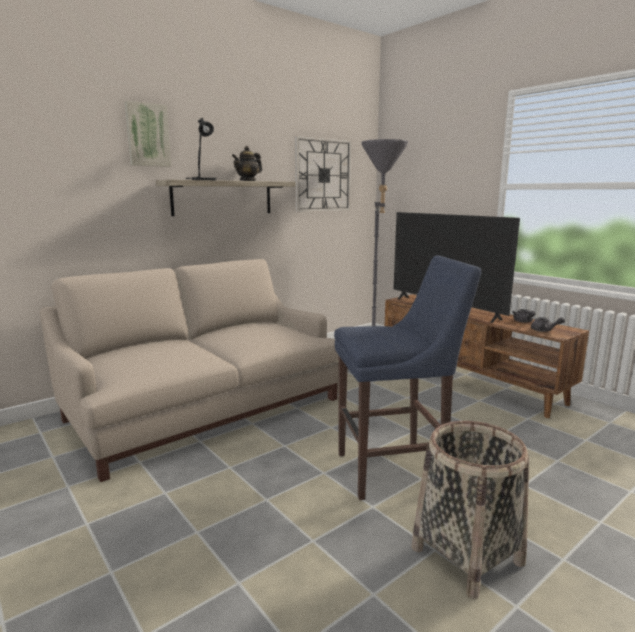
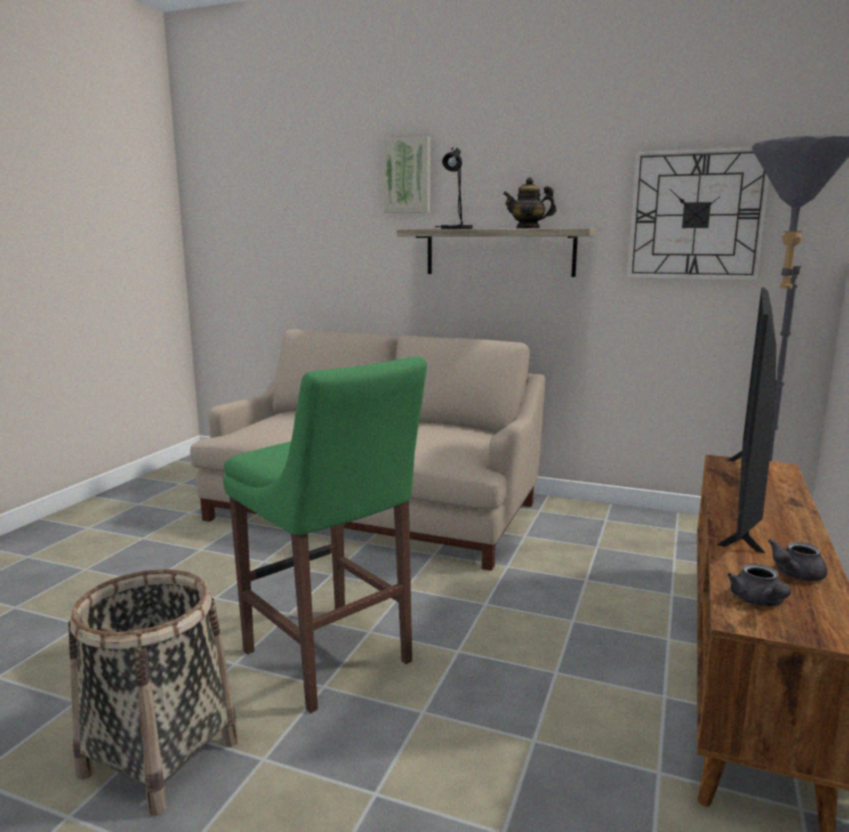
camera: 60 degrees right, 0 degrees up
blue stool [334,255,481,500] -> green stool [223,357,427,713]

